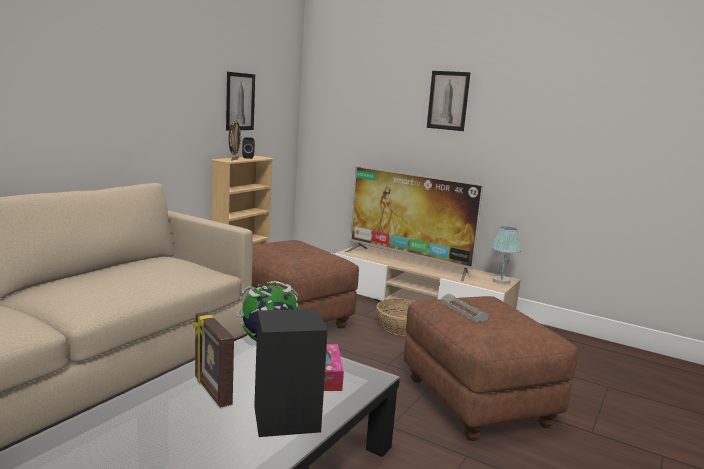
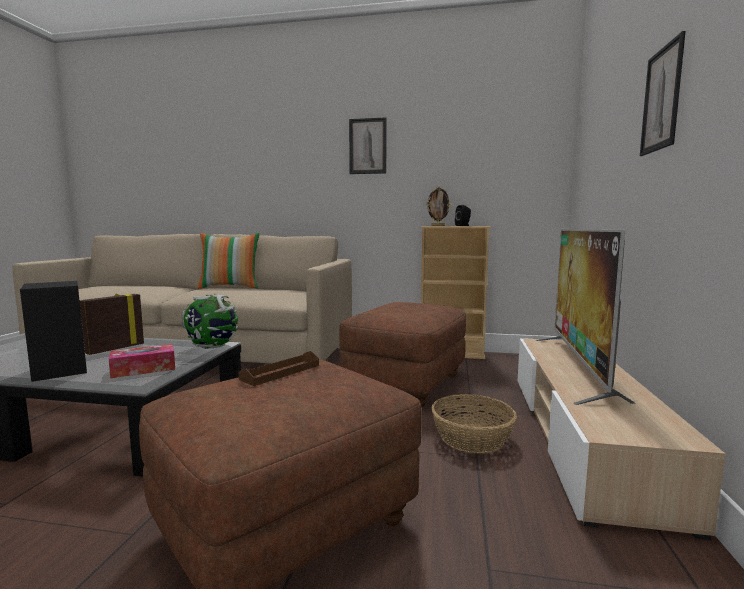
camera: 70 degrees right, 5 degrees down
picture [226,72,255,131] -> picture moved to [349,117,387,174]
grey tray [441,293,489,322] -> brown tray [239,351,319,386]
table lamp [491,227,521,284] -> none
none -> pillow [197,233,260,289]

